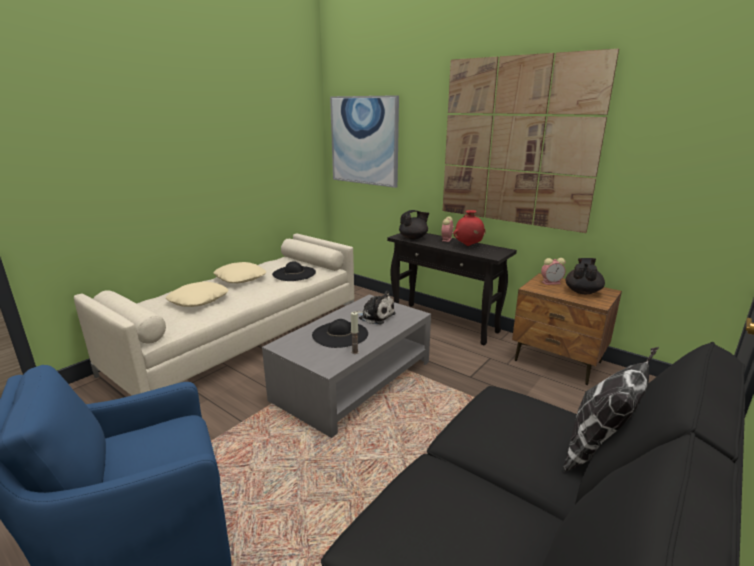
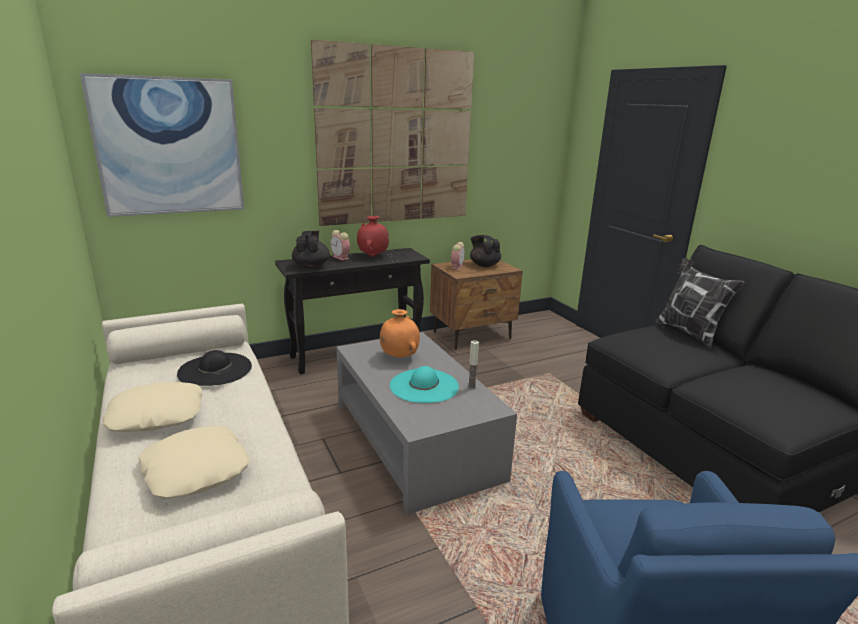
camera: 65 degrees left, 0 degrees up
black hat [312,319,368,348] -> turquoise hat [390,366,459,403]
plush toy [354,291,396,324] -> orange vase [380,309,420,358]

